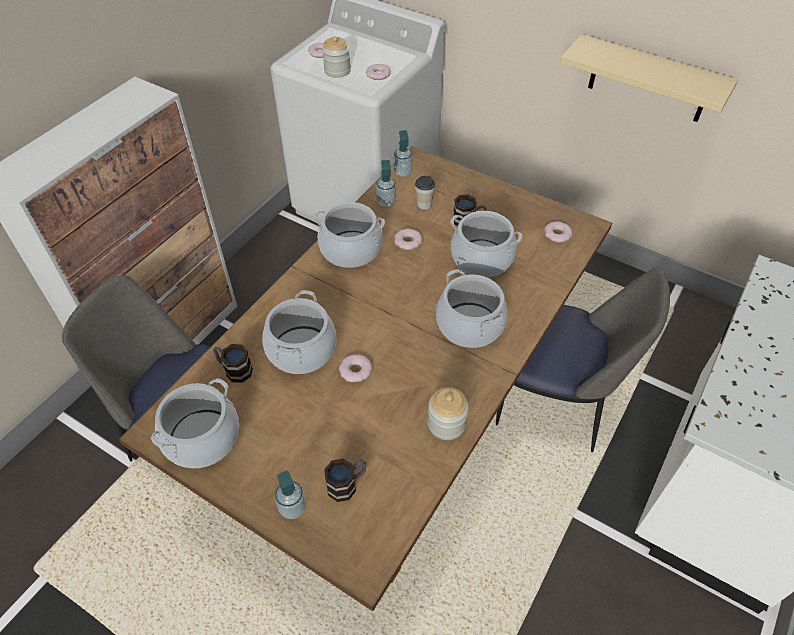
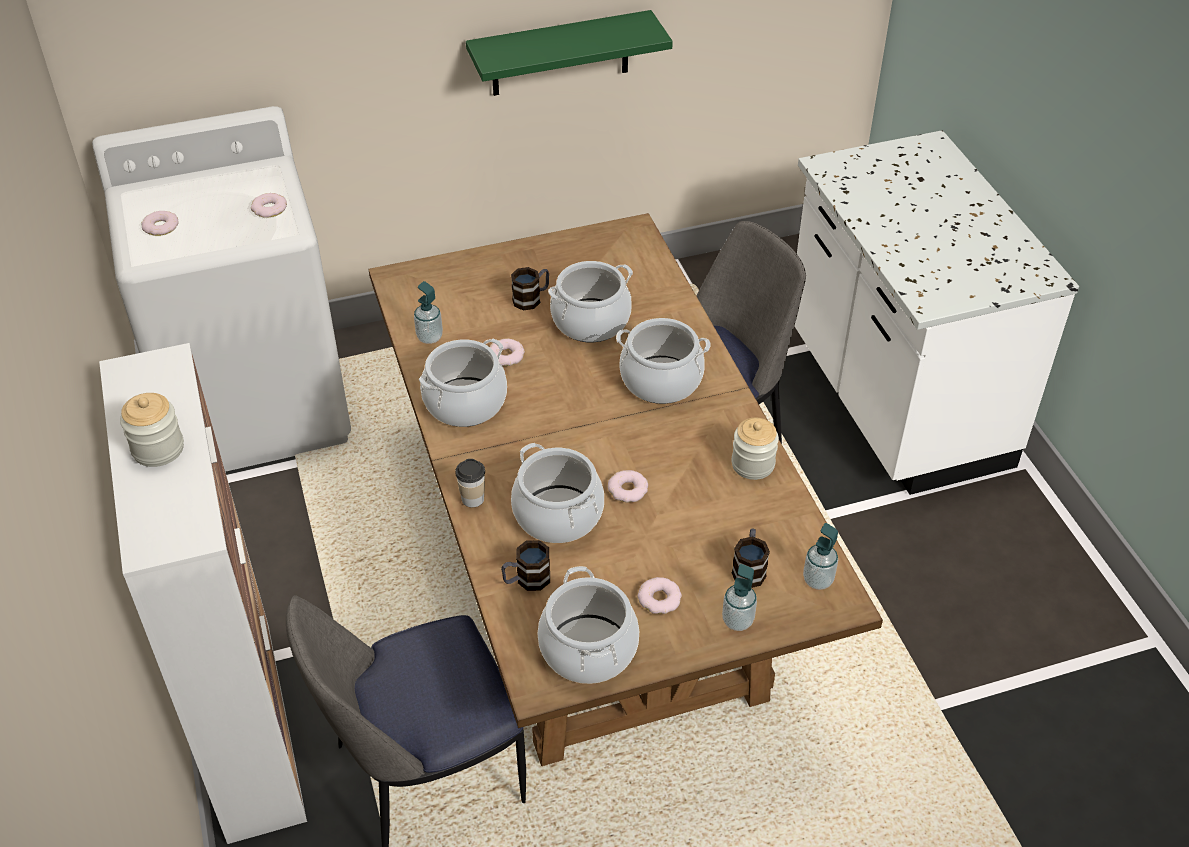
camera: 50 degrees left, 5 degrees down
jar [322,36,351,78] -> jar moved to [120,393,184,467]
soap dispenser [394,130,413,177] -> soap dispenser moved to [803,523,838,590]
cup [415,176,435,210] -> cup moved to [455,459,485,507]
donut [544,221,573,243] -> donut moved to [637,577,682,614]
beige shelf [560,34,738,122] -> green shelf [466,10,673,96]

